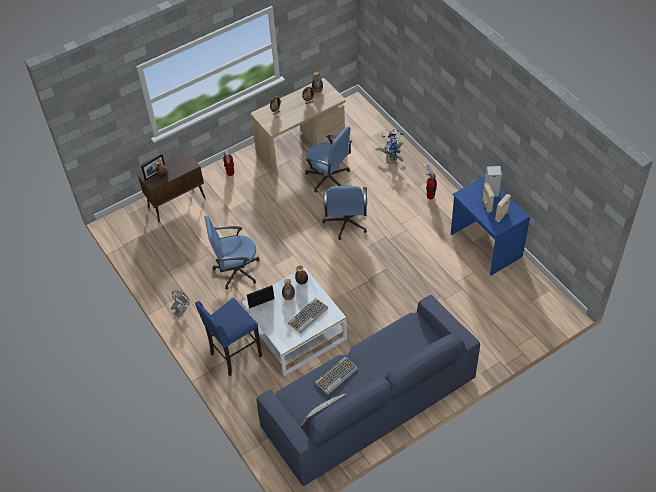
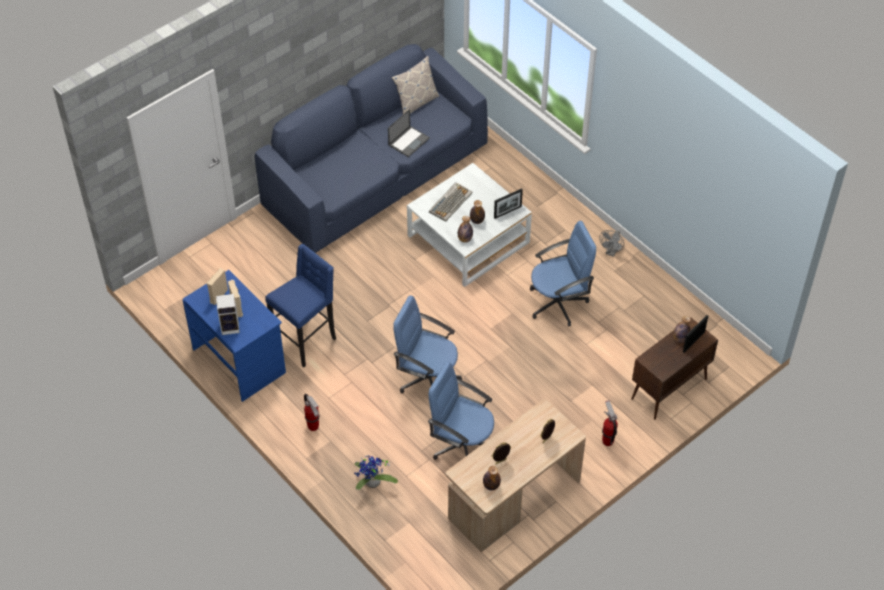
camera: 170 degrees right, 0 degrees up
blue stool [195,298,262,376] -> blue stool moved to [265,244,336,367]
keyboard [315,357,358,395] -> laptop [388,109,430,157]
blue office chair [322,185,367,240] -> blue office chair turned 60 degrees counterclockwise [393,295,462,393]

